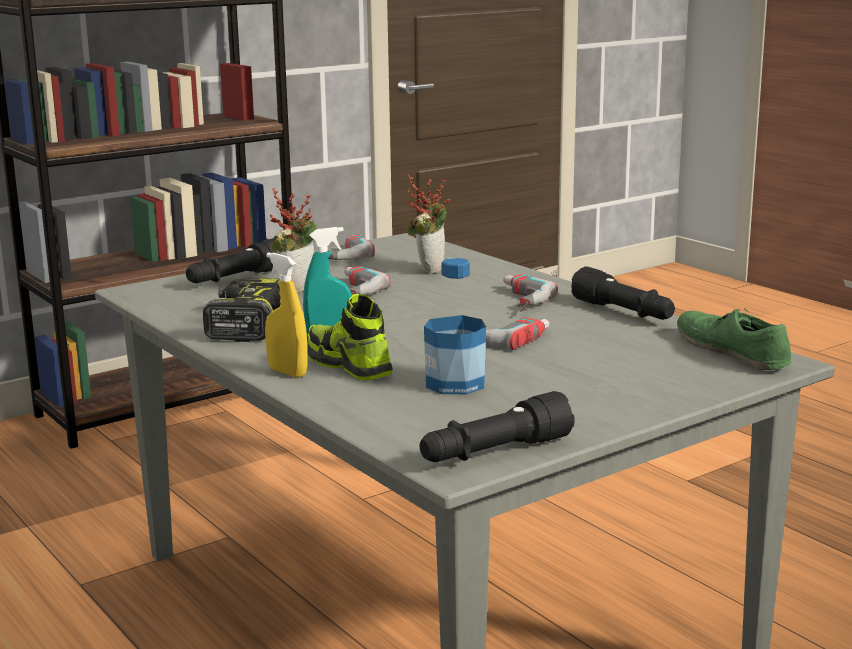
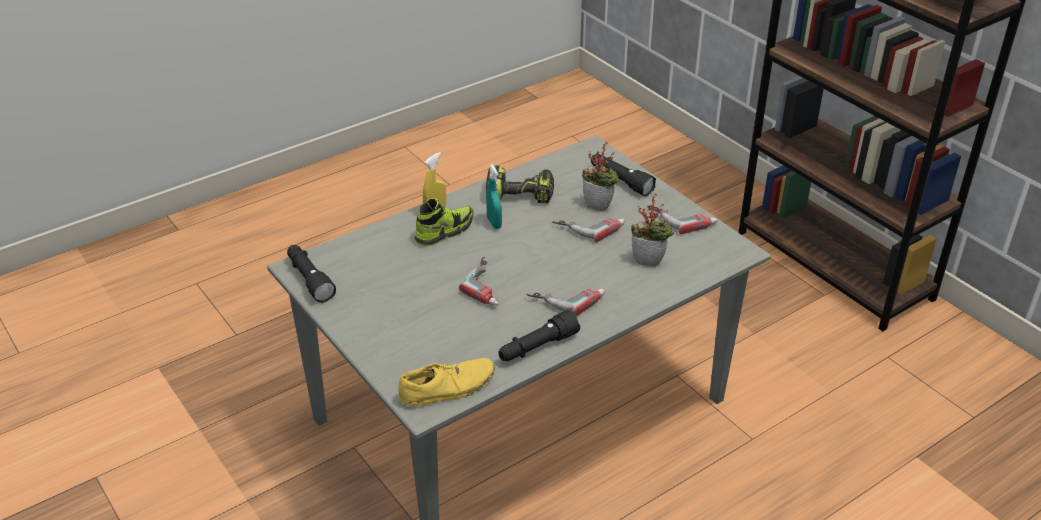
camera: 90 degrees right, 20 degrees up
bottle [424,258,486,394] -> none
green shoe [677,308,791,370] -> yellow shoe [398,358,495,406]

